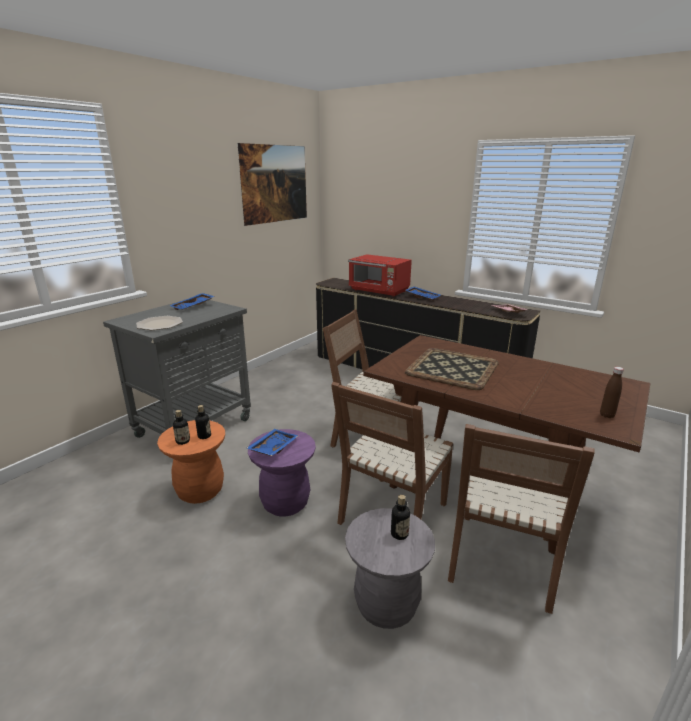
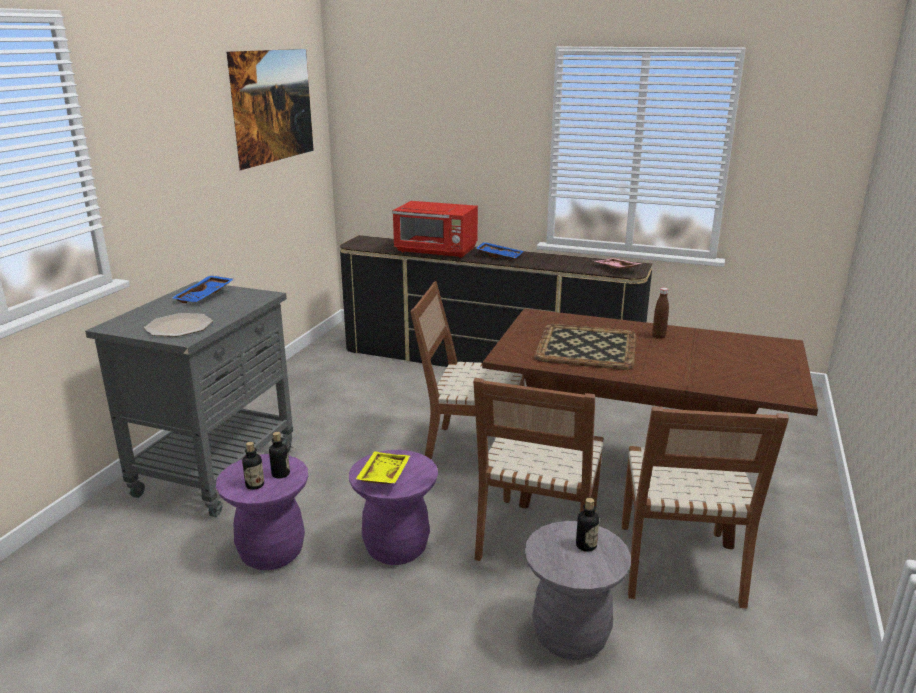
camera: 15 degrees left, 0 degrees up
orange stool [157,420,225,504] -> purple stool [216,454,308,570]
blue tray [247,429,298,456] -> yellow tray [356,451,410,484]
brown bottle [600,367,624,418] -> brown bottle moved to [652,288,669,339]

